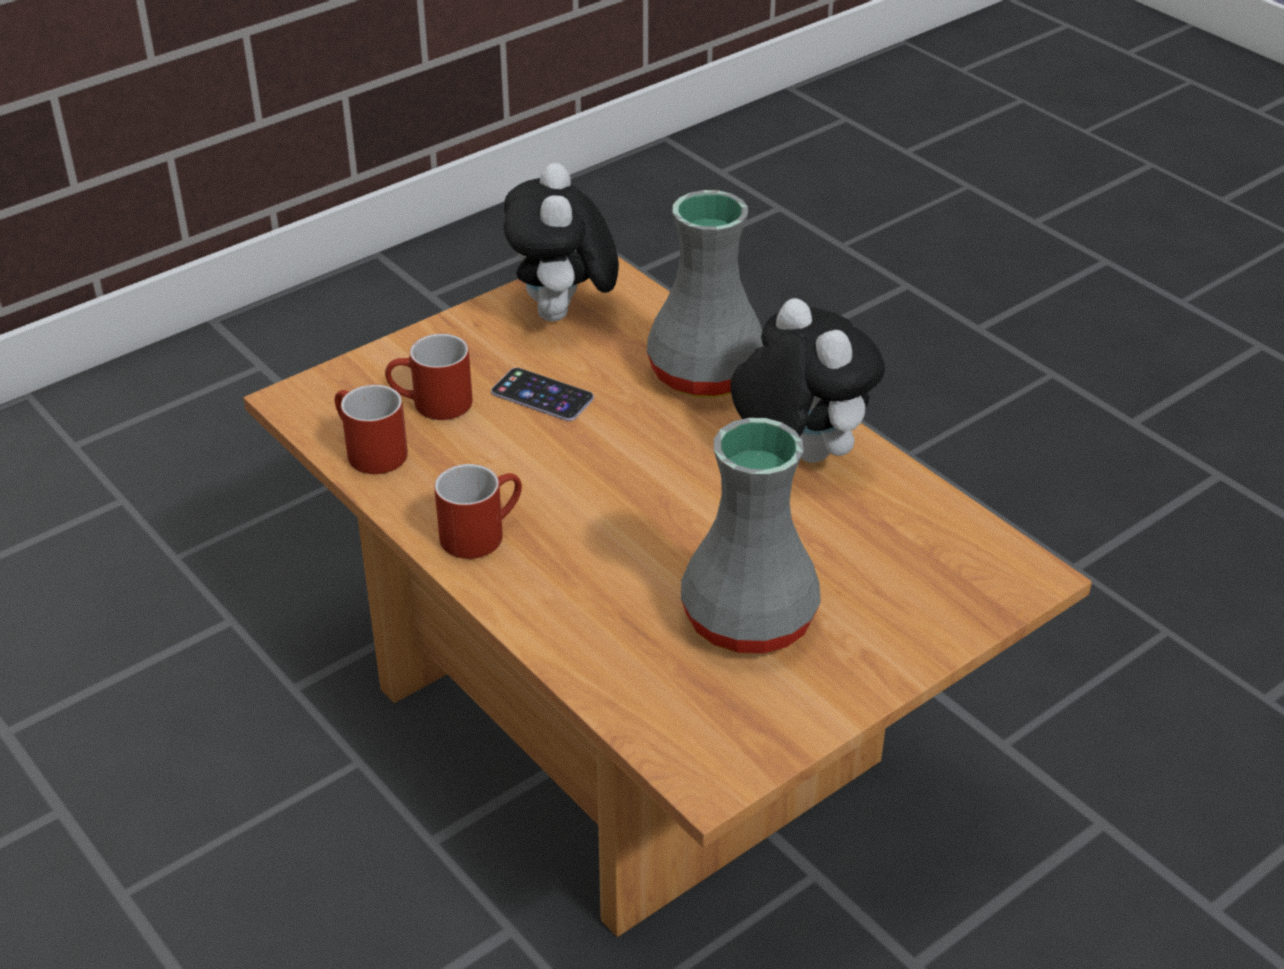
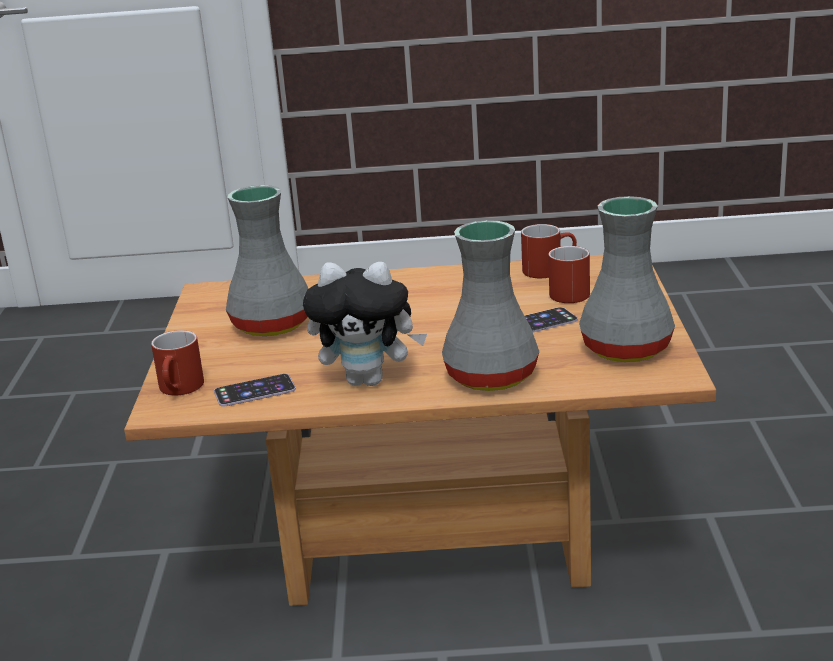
camera: 130 degrees right, 15 degrees down
red mug [434,464,522,559] -> red mug moved to [151,330,204,395]
plush toy [504,163,619,322] -> grey vase [579,196,675,362]
none -> phone [214,374,296,407]

